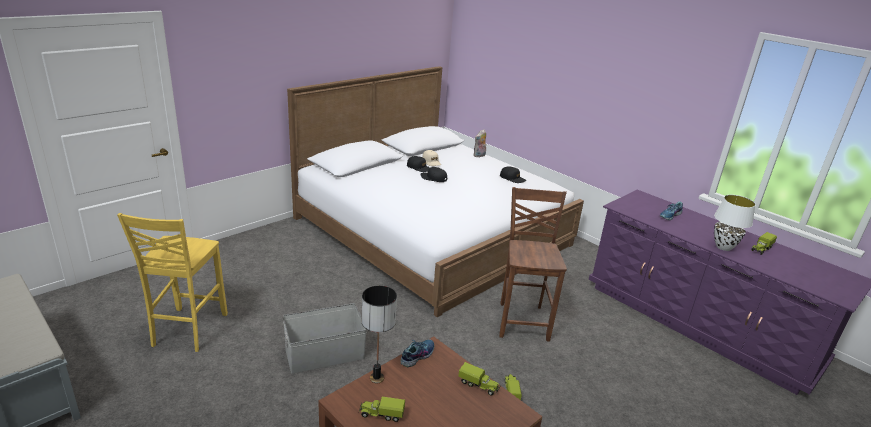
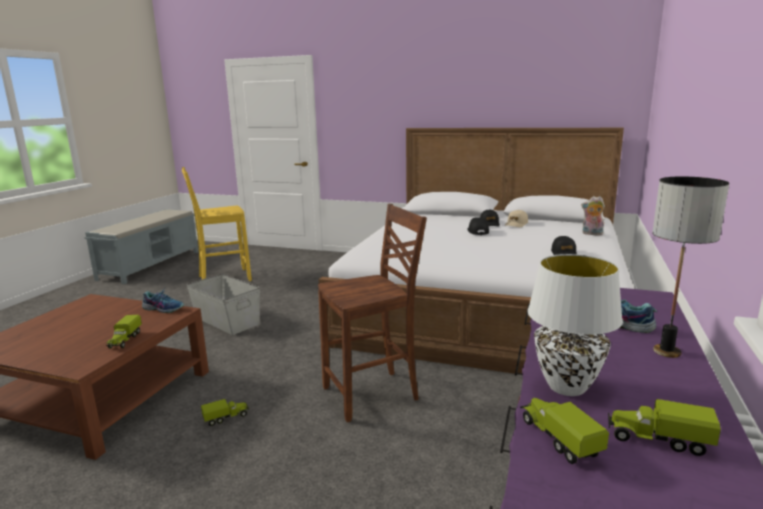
camera: 65 degrees right, 10 degrees down
toy truck [359,397,405,422] -> toy truck moved to [520,398,609,464]
table lamp [362,286,397,383] -> table lamp moved to [652,177,729,358]

